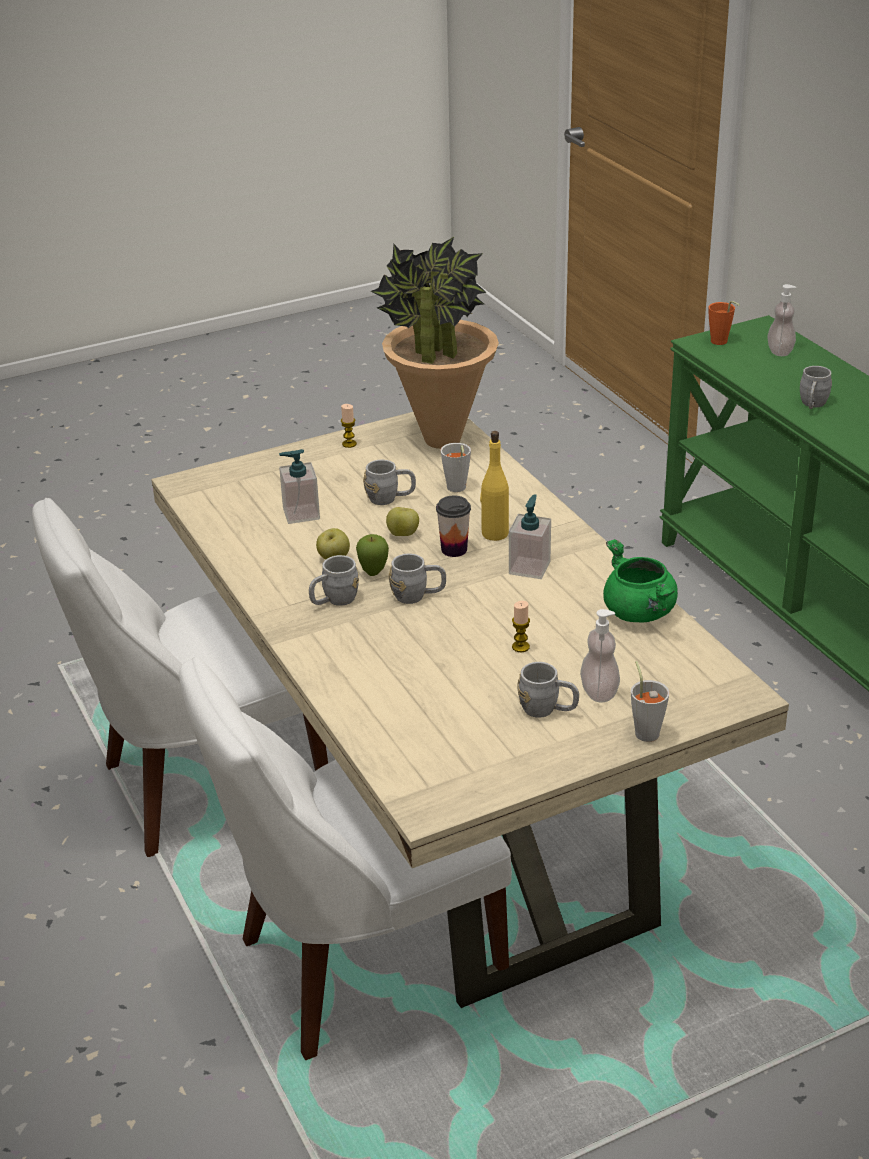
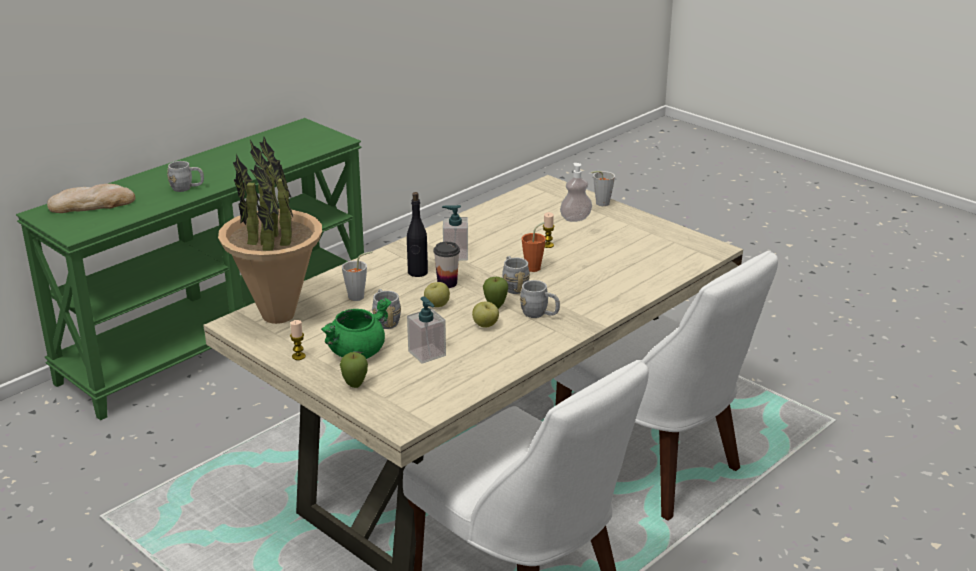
camera: 110 degrees left, 5 degrees down
yellow bottle [480,431,509,541] -> black bottle [407,192,428,277]
grey mug [517,662,579,718] -> none
green cooking pot [603,539,678,622] -> green cooking pot moved to [321,298,391,359]
orange cup [708,301,740,345] -> orange cup moved to [522,222,546,272]
soap dispenser [767,284,796,356] -> bread [47,184,135,213]
none -> apple [340,352,368,388]

